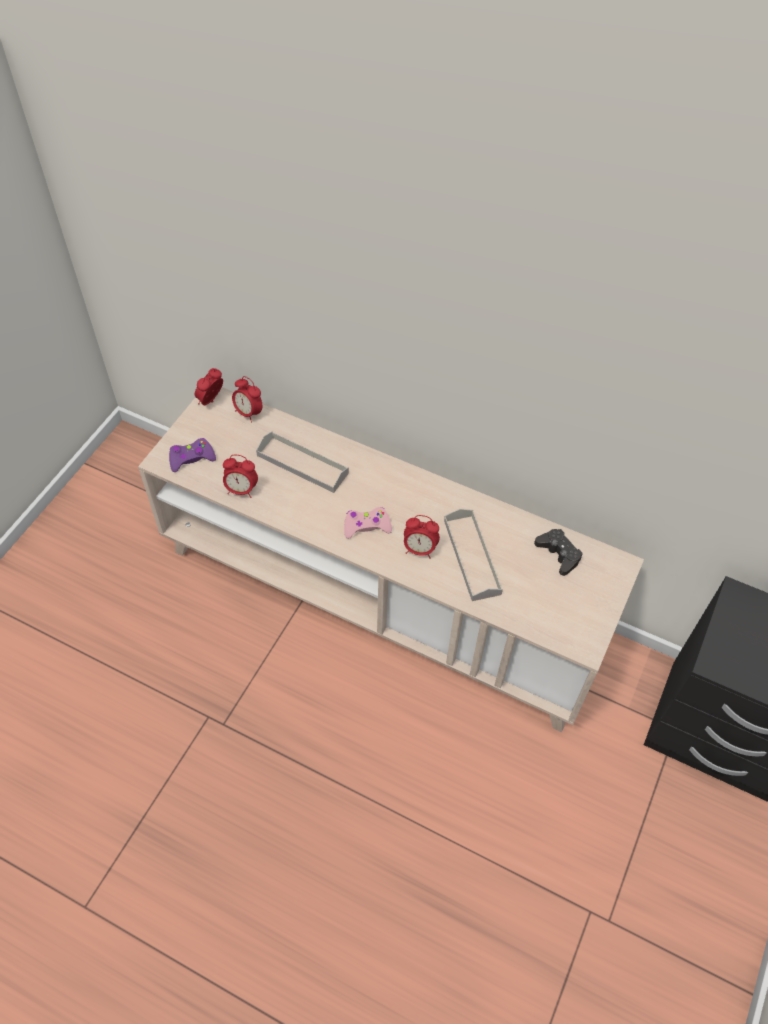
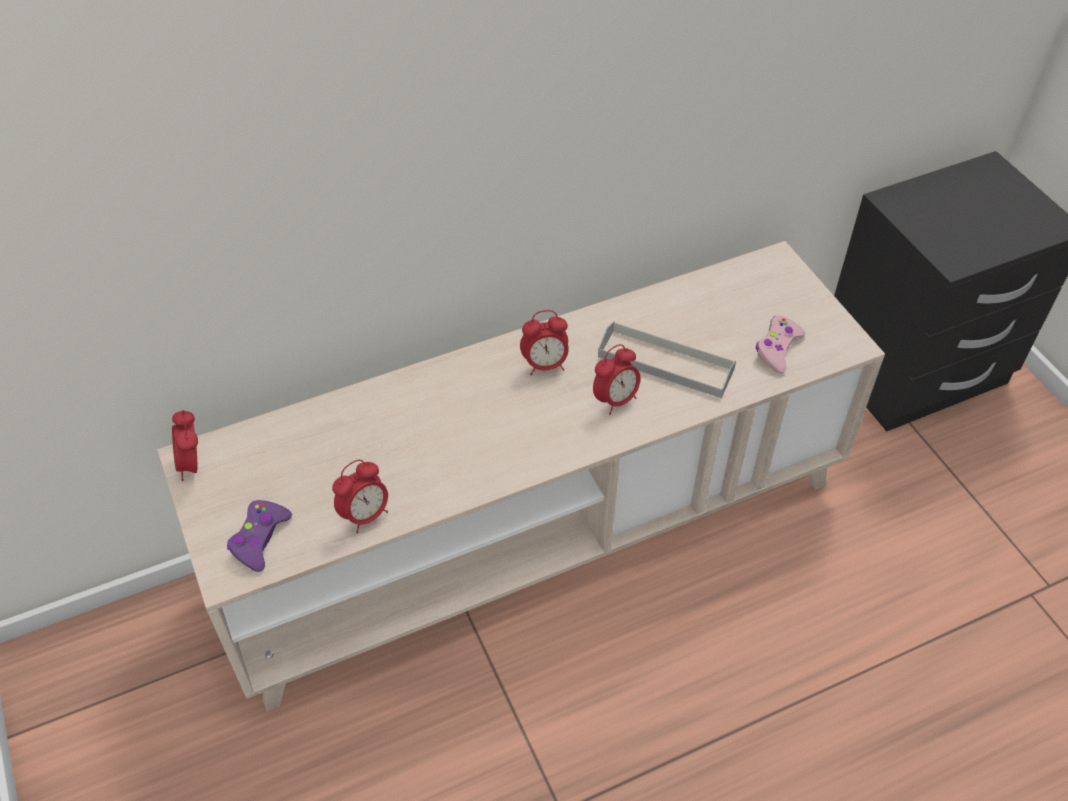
camera: 50 degrees left, 5 degrees down
alarm clock [232,376,262,423] -> alarm clock moved to [520,310,569,375]
grey tray [256,431,349,493] -> none
pink game controller [344,507,392,539] -> pink game controller moved to [756,315,806,374]
black game controller [534,529,583,576] -> none

